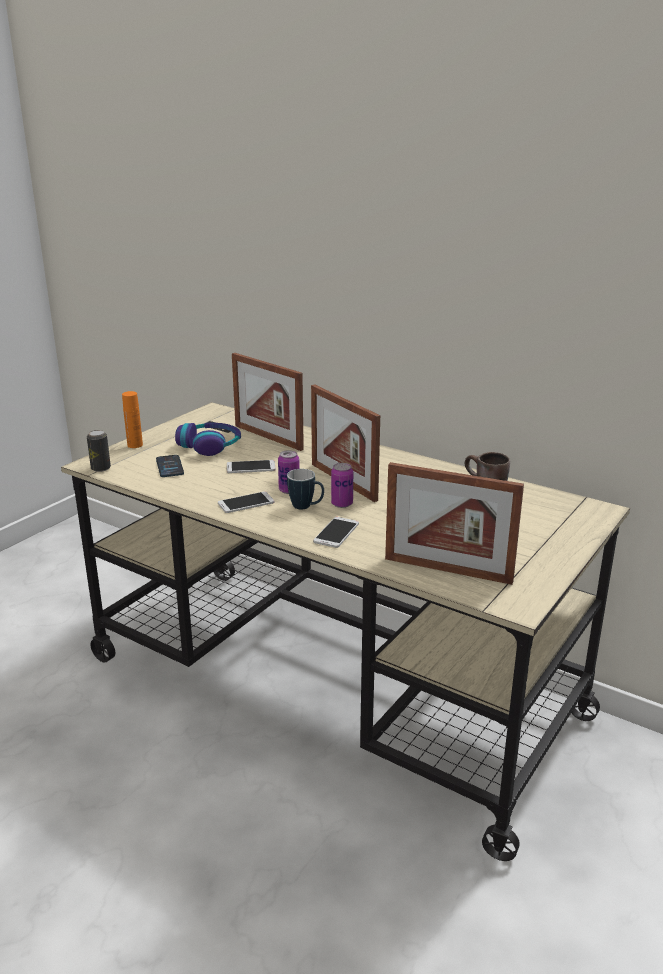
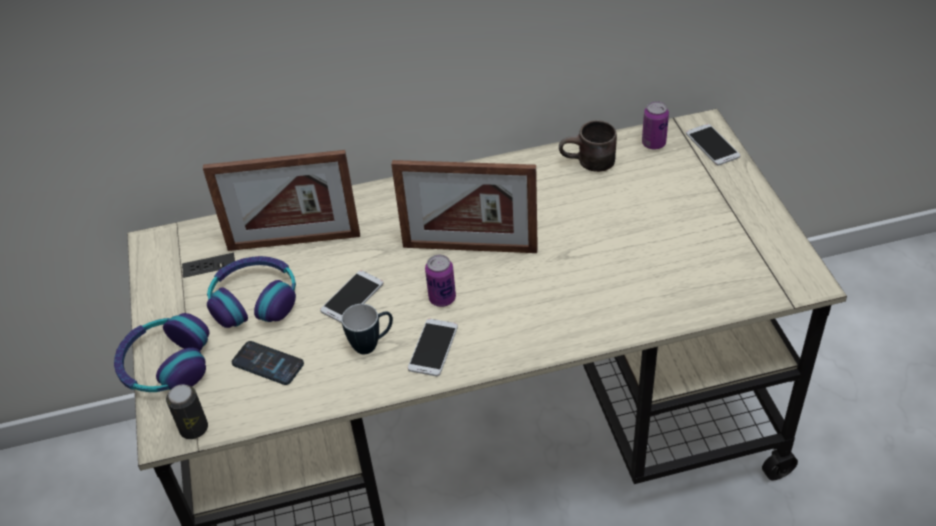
camera: 45 degrees left, 20 degrees up
orange bottle [122,391,143,448] -> headphones [114,313,209,392]
mug [287,469,324,510] -> mug moved to [341,304,393,354]
phone [313,517,359,548] -> phone moved to [686,124,740,165]
can [331,463,353,508] -> can moved to [642,101,669,150]
picture frame [385,462,524,585] -> none

